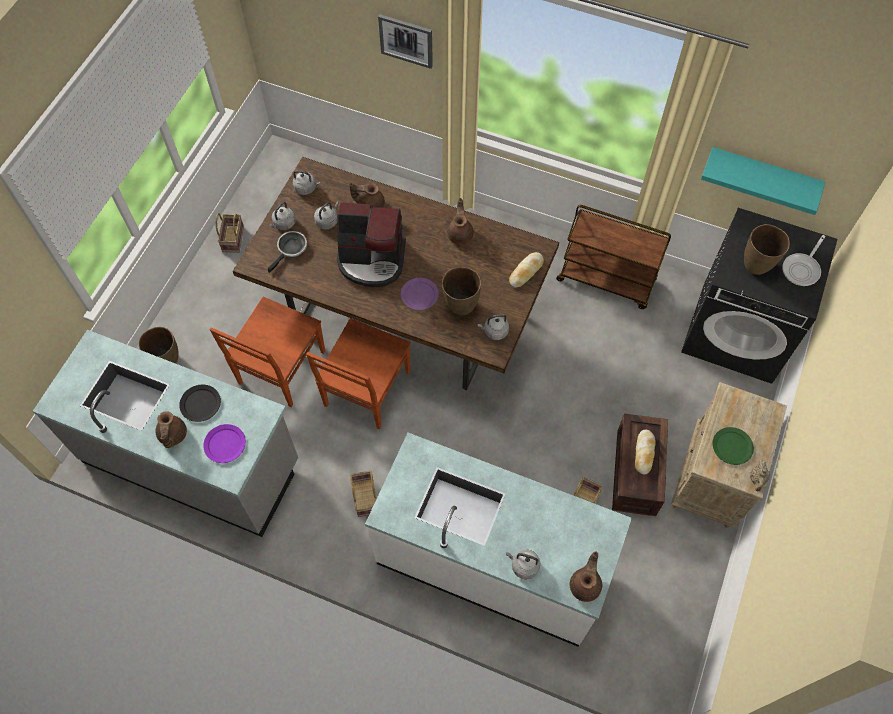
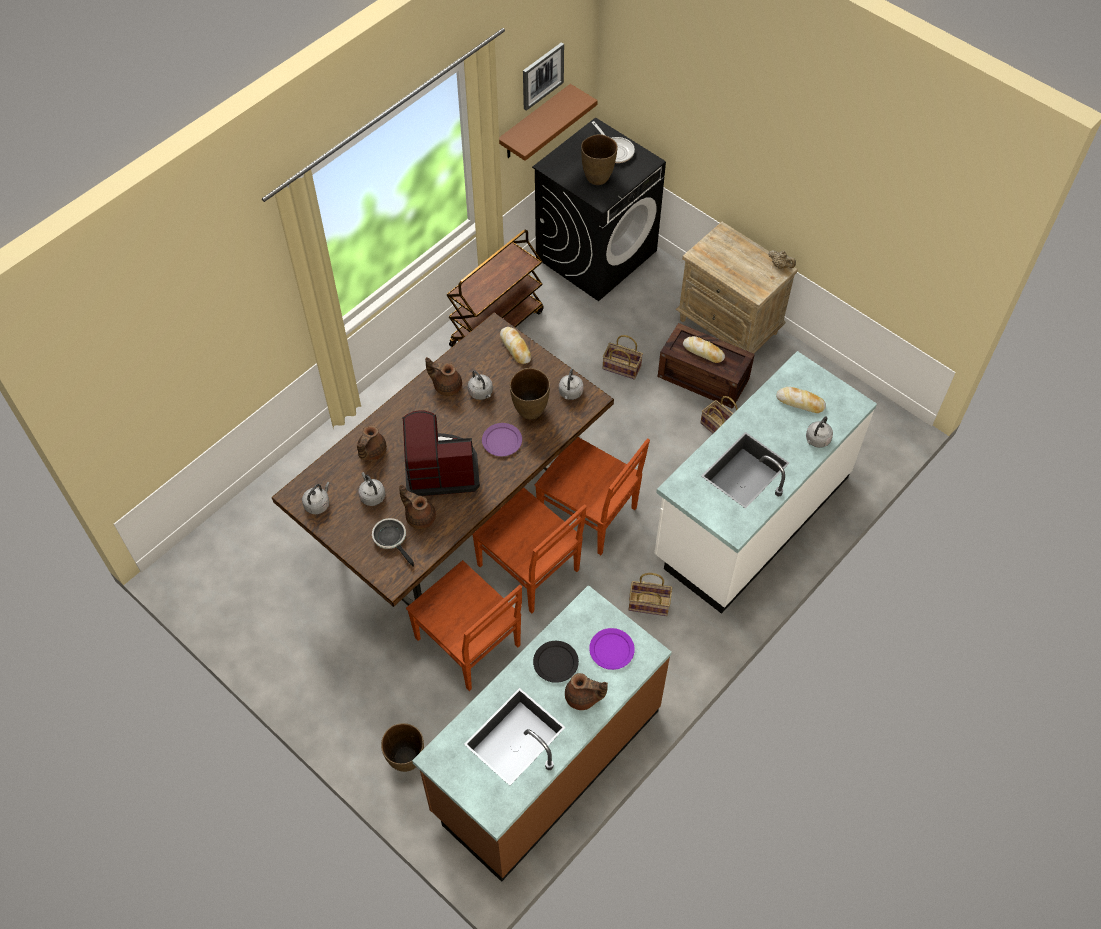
camera: 70 degrees left, 5 degrees down
grey counter [33,330,298,537] -> brown counter [412,585,672,882]
basket [215,213,244,253] -> basket moved to [603,335,643,380]
grey kettle [269,202,296,230] -> grey kettle moved to [468,370,493,400]
coffee machine [337,202,406,287] -> coffee machine turned 120 degrees counterclockwise [402,410,480,496]
picture [378,14,433,69] -> picture moved to [523,42,564,111]
brown teapot [569,551,602,602] -> brown teapot moved to [399,485,436,529]
turquoise shelf [701,147,826,215] -> brown shelf [499,84,598,161]
green plate [713,427,754,465] -> none
none -> brown chair [535,437,650,555]
none -> bread [776,387,826,413]

